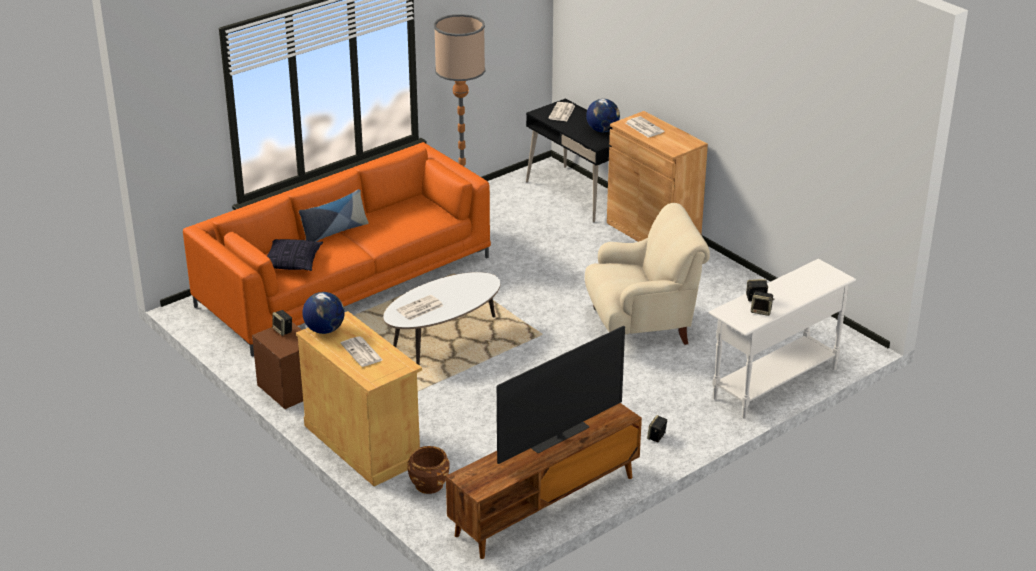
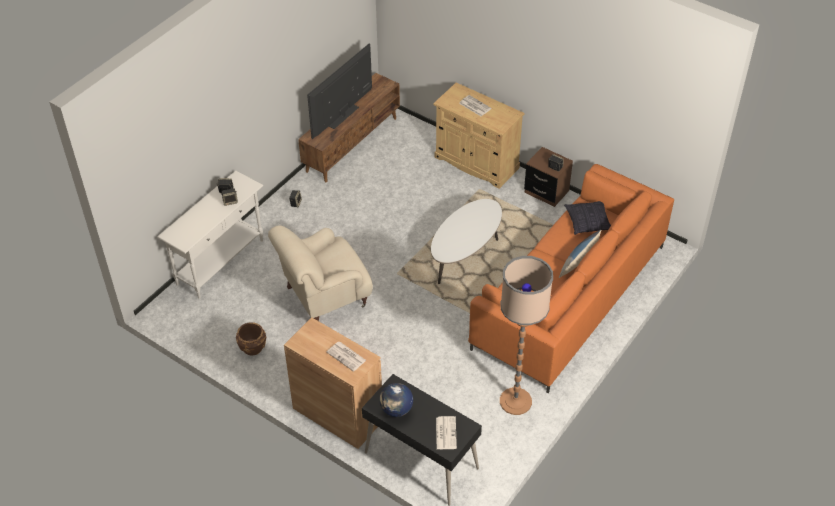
camera: 165 degrees right, 15 degrees up
globe [302,292,345,334] -> none
newspaper [397,295,443,320] -> none
brown planter [407,446,450,494] -> brown planter moved to [236,322,266,356]

